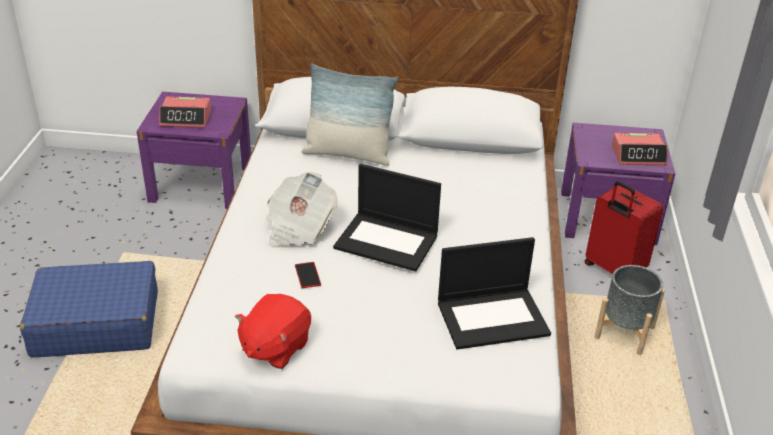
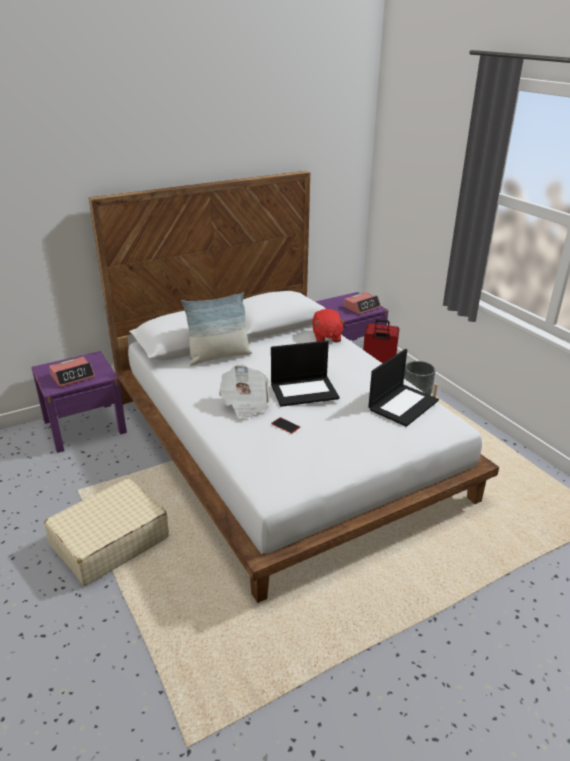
camera: 35 degrees left, 5 degrees down
blue suitcase [20,261,158,358] -> beige suitcase [44,478,169,586]
red plush toy [235,294,311,369] -> red plush toy moved to [312,309,346,342]

